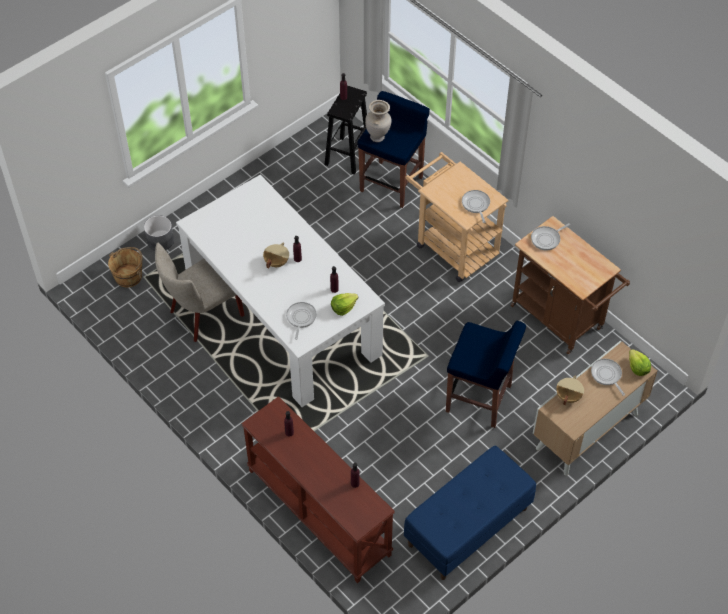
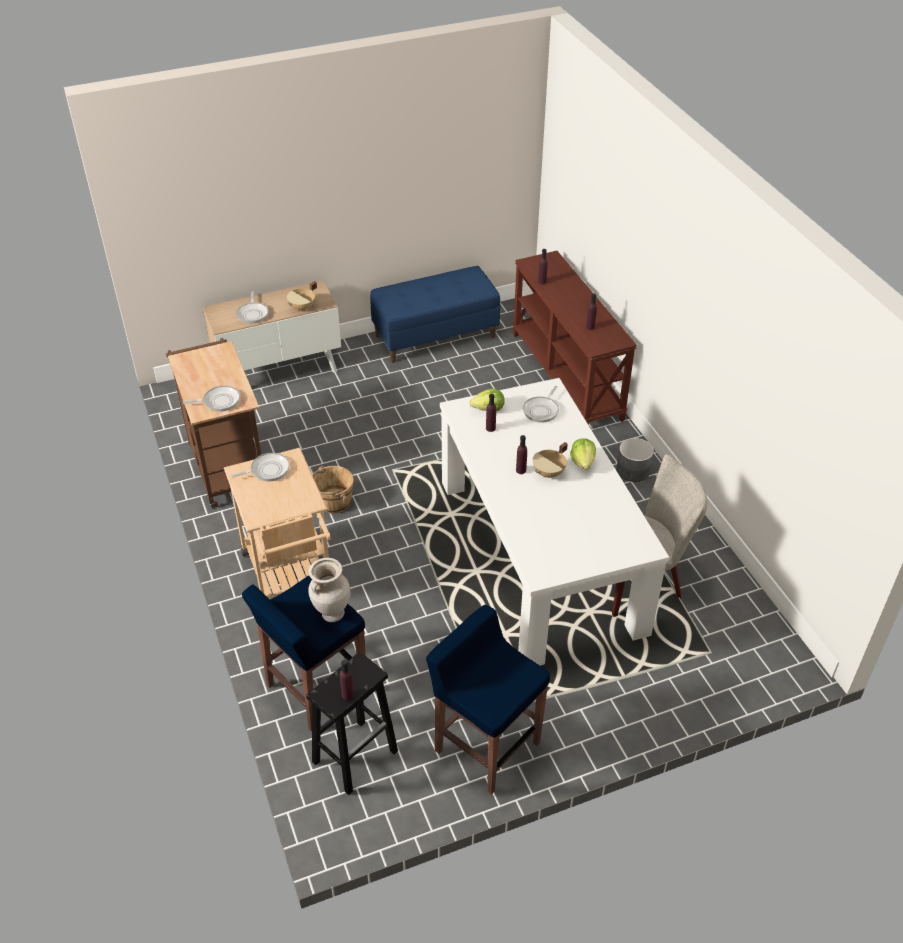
camera: 160 degrees left, 10 degrees down
brown bucket [108,247,143,287] -> brown bucket moved to [312,466,354,514]
grey planter [144,215,174,251] -> grey planter moved to [617,438,654,482]
blue stool [446,321,526,428] -> blue stool moved to [426,605,550,795]
frying pan [462,190,490,223] -> frying pan turned 120 degrees counterclockwise [231,453,290,481]
lettuce [629,349,651,376] -> lettuce moved to [570,438,596,470]

